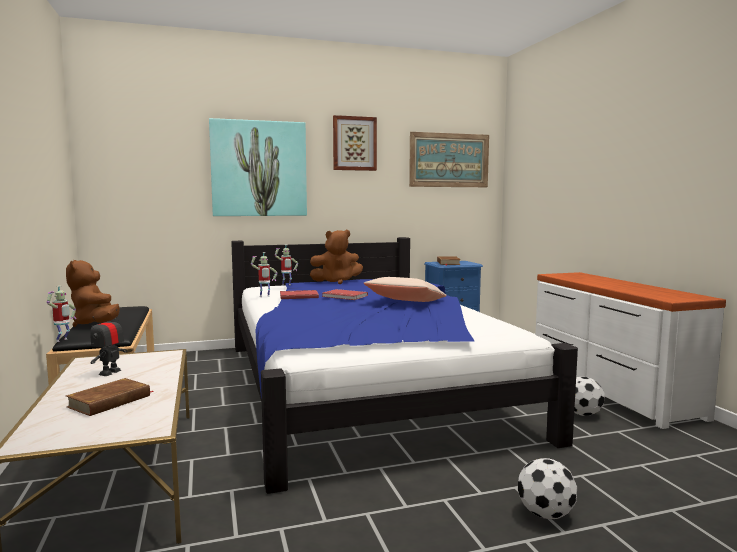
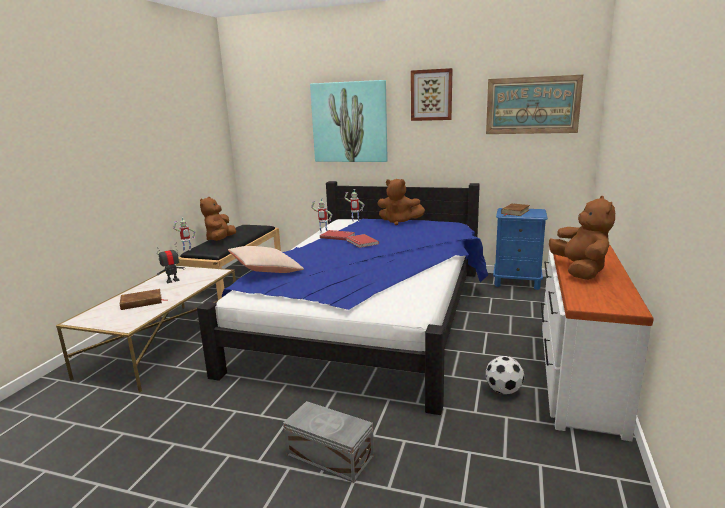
camera: 35 degrees right, 10 degrees up
beige pillow [364,277,447,302] -> beige pillow moved to [228,246,304,273]
football [518,458,577,519] -> grey storage box [283,401,374,483]
none -> brown plush toy [549,196,615,280]

